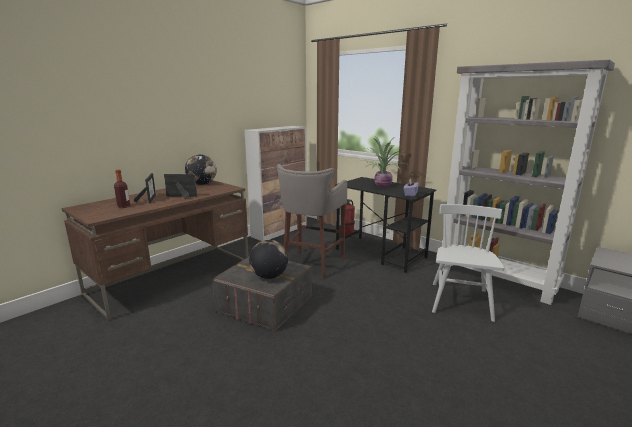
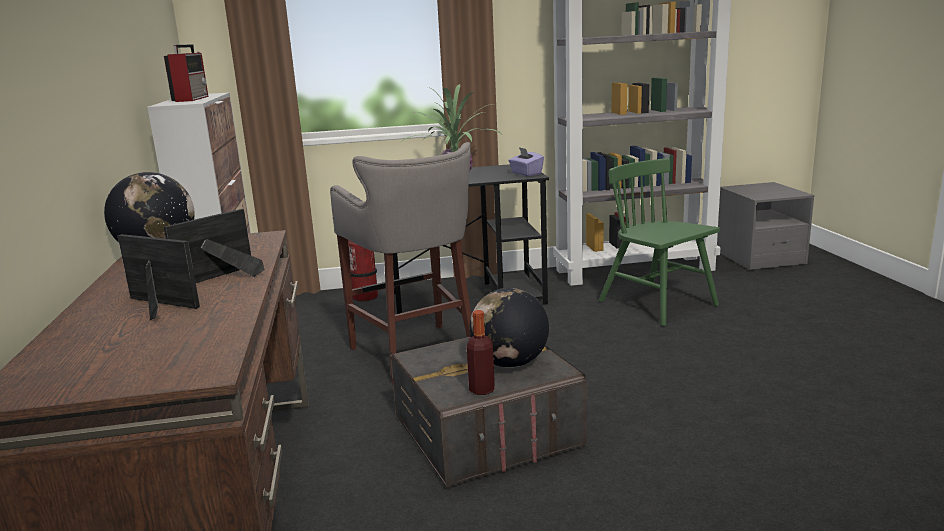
camera: 50 degrees left, 0 degrees up
bottle [114,170,130,208] -> bottle moved to [467,310,495,395]
white chair [432,204,504,322] -> green chair [599,158,720,326]
none -> radio [164,45,209,102]

